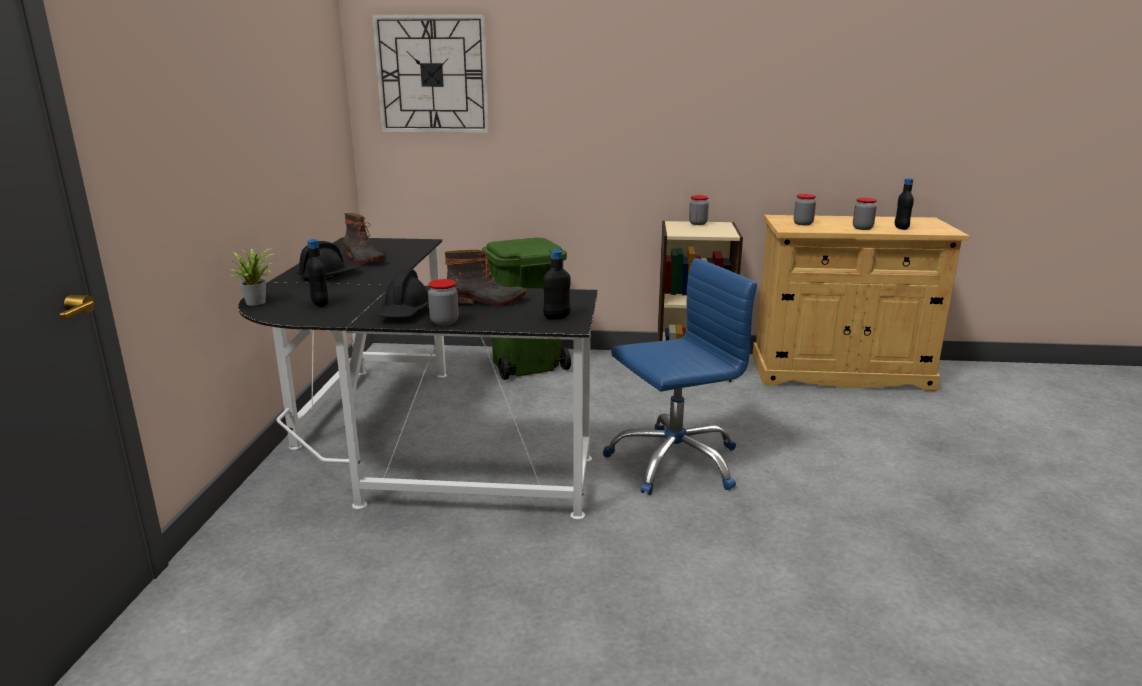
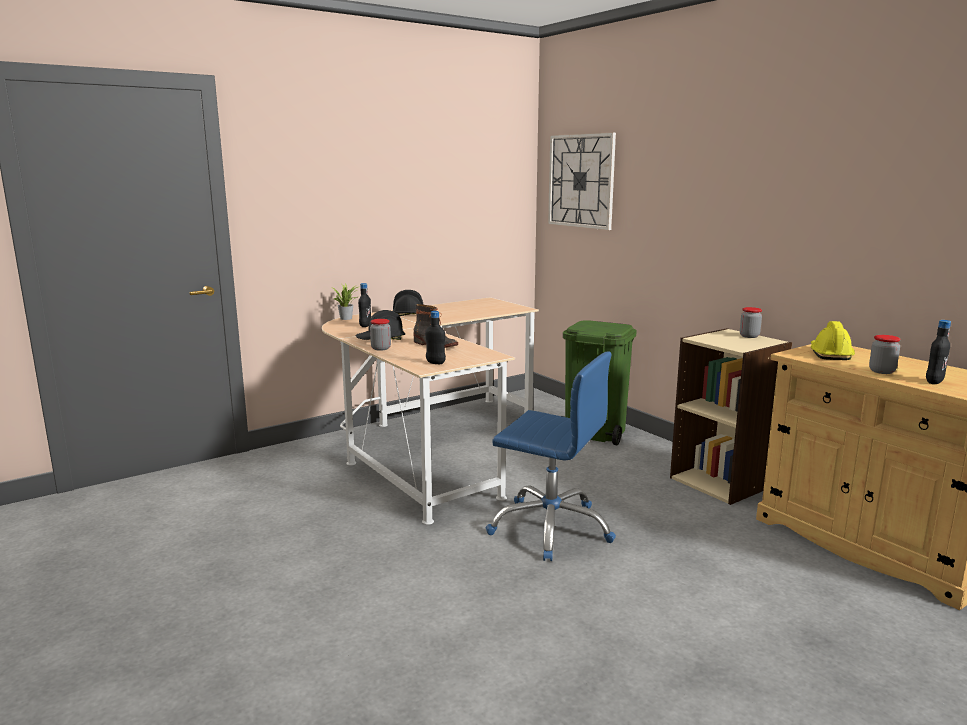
camera: 50 degrees right, 5 degrees down
black desk [238,237,598,520] -> beige desk [322,297,539,525]
boot [343,213,386,264] -> none
jar [794,194,816,225] -> yellow hard hat [811,321,855,360]

